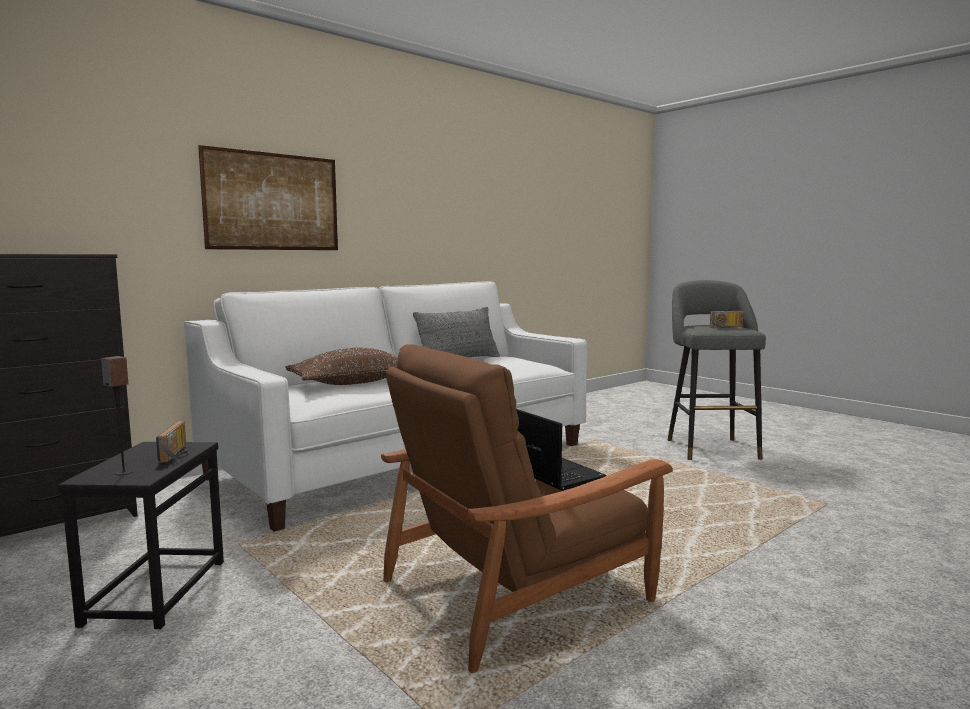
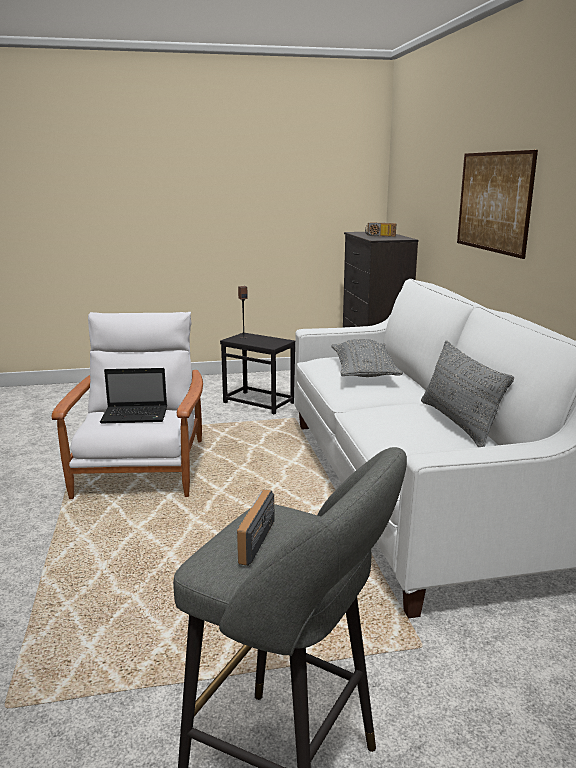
camera: 120 degrees right, 10 degrees up
radio [156,421,189,463] -> radio moved to [365,222,396,237]
brown pillow [285,348,398,385] -> grey pillow [331,339,403,377]
brown armchair [381,344,673,673] -> white armchair [52,312,203,499]

